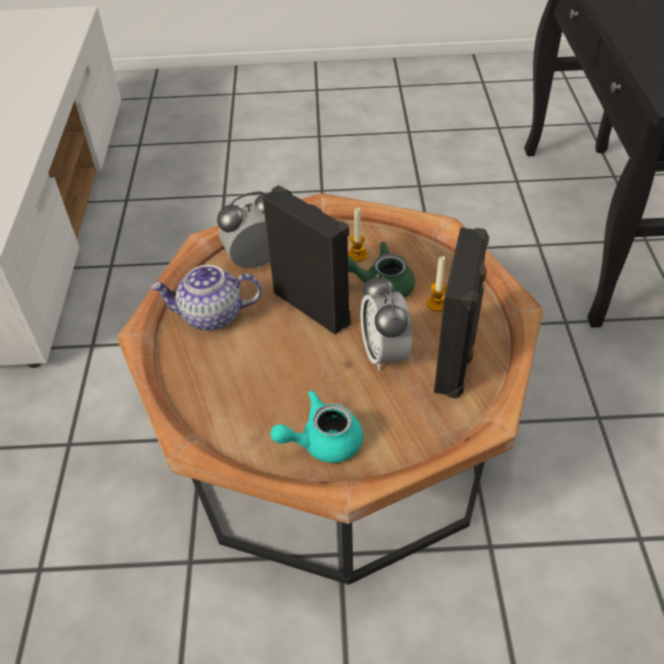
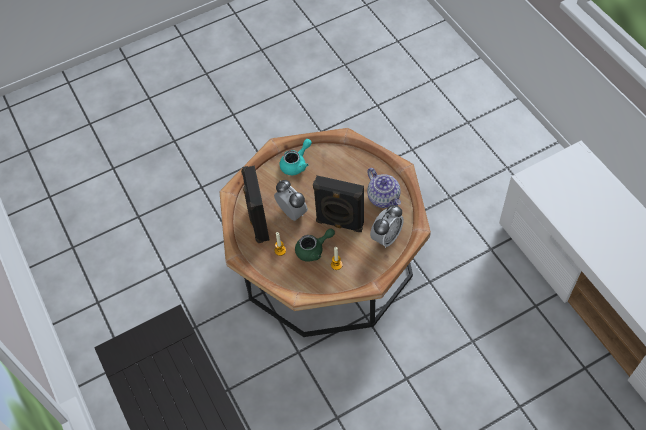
camera: 155 degrees right, 10 degrees up
teapot [151,265,262,331] -> teapot turned 90 degrees clockwise [367,168,401,208]

